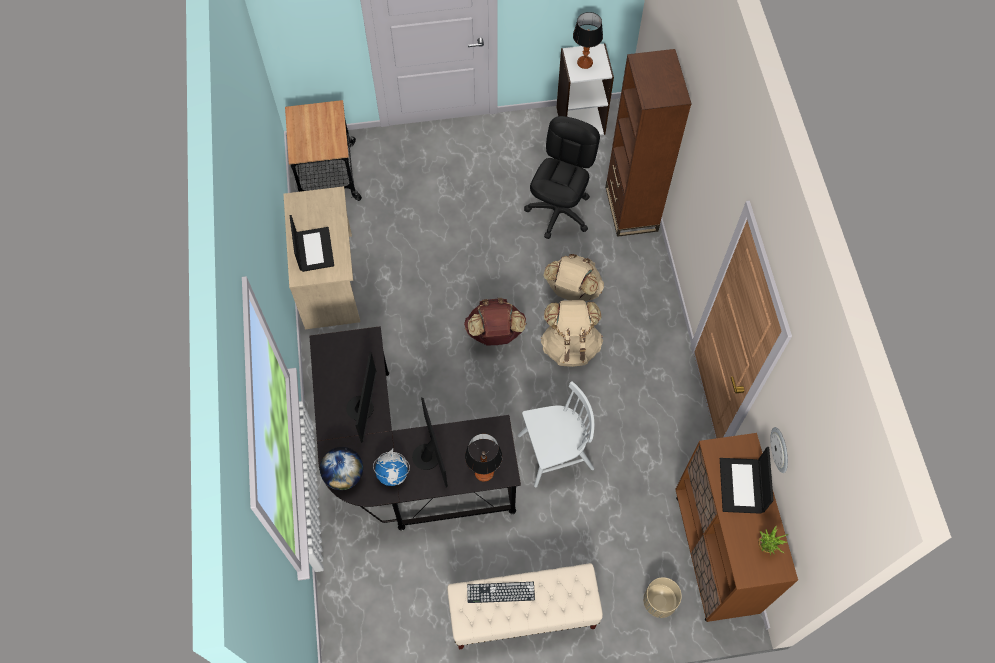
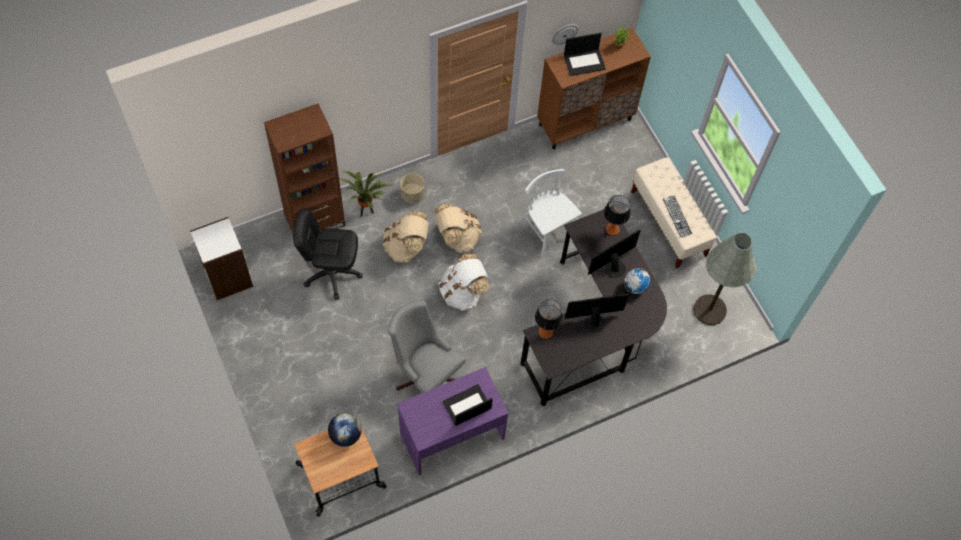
camera: 110 degrees left, 0 degrees up
beige desk [284,186,360,329] -> purple desk [397,367,508,476]
globe [320,447,363,490] -> globe moved to [328,413,362,447]
brown backpack [464,298,526,345] -> white backpack [438,254,489,311]
table lamp [573,12,603,69] -> table lamp moved to [535,299,563,339]
beige planter [643,577,682,618] -> beige planter moved to [400,173,424,203]
none -> potted plant [339,171,392,217]
none -> grey office chair [387,300,466,393]
none -> grey floor lamp [694,233,757,325]

